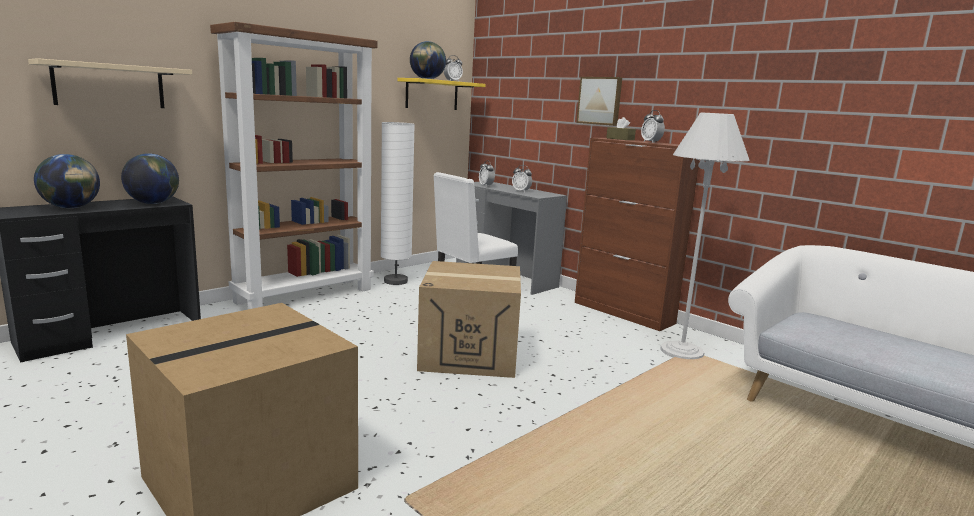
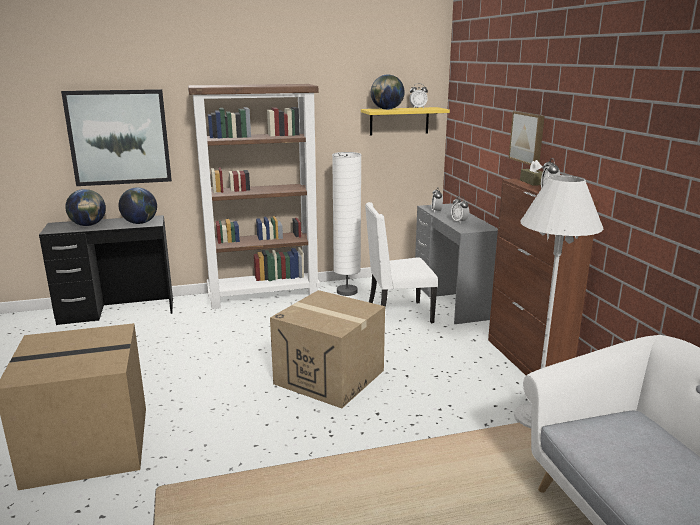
camera: 30 degrees right, 5 degrees up
beige shelf [28,58,192,108] -> picture [61,89,172,186]

